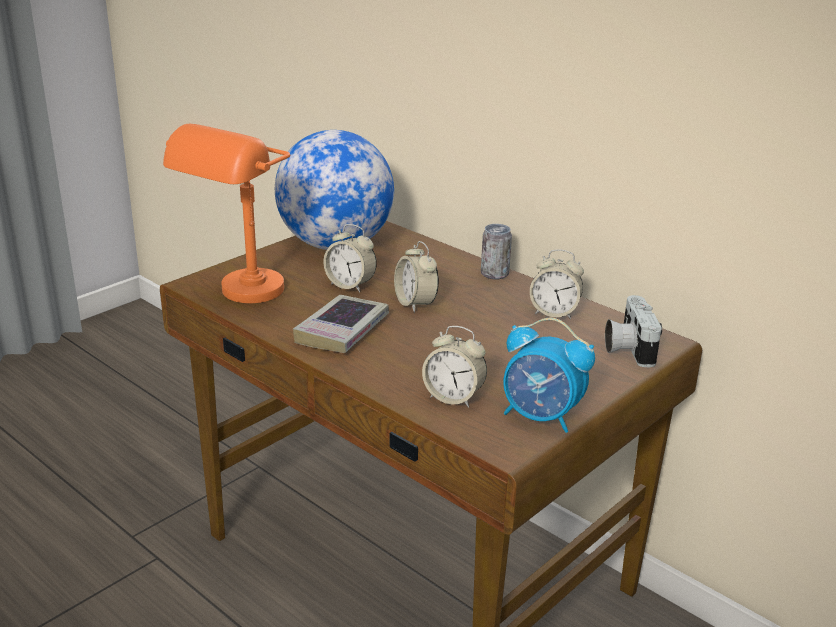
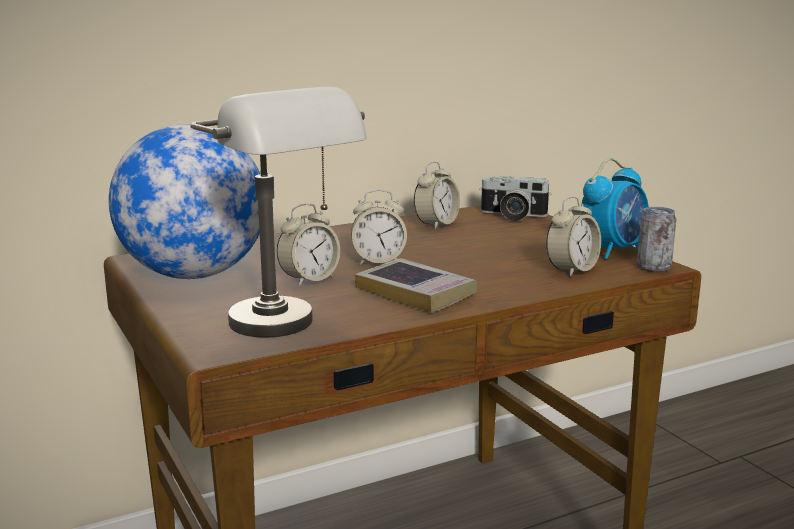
camera: 70 degrees left, 10 degrees down
orange table lamp [163,124,290,303] -> grey table lamp [190,87,367,338]
can [481,224,512,279] -> can moved to [637,207,676,272]

